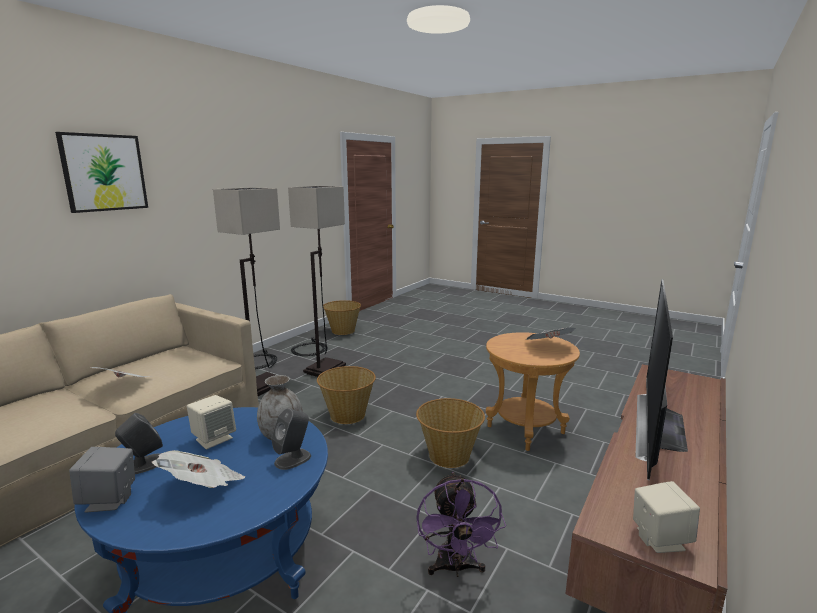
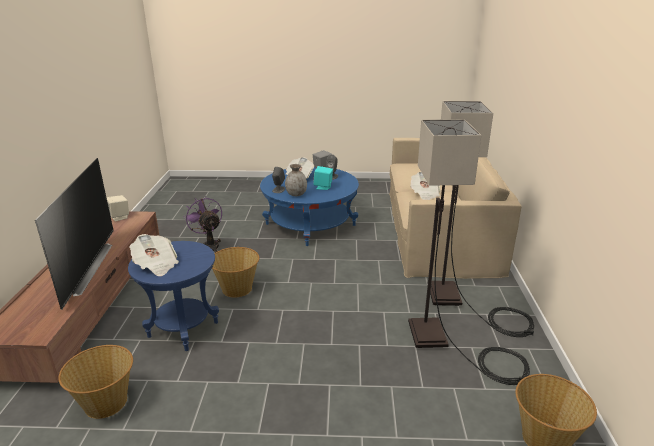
camera: 150 degrees right, 10 degrees up
picture [55,132,148,213] -> none
beige speaker [187,395,236,449] -> turquoise speaker [313,166,333,190]
basket [317,366,376,424] -> basket moved to [58,345,133,419]
brown side table [486,332,580,451] -> blue side table [128,241,219,351]

